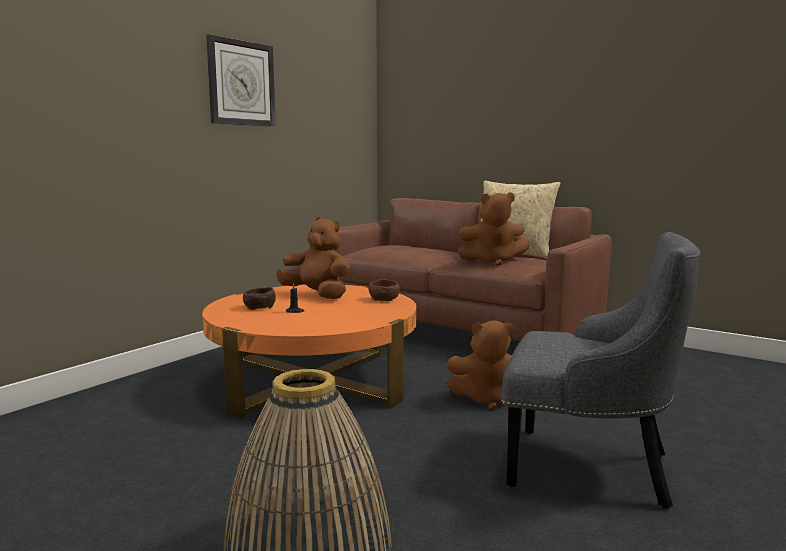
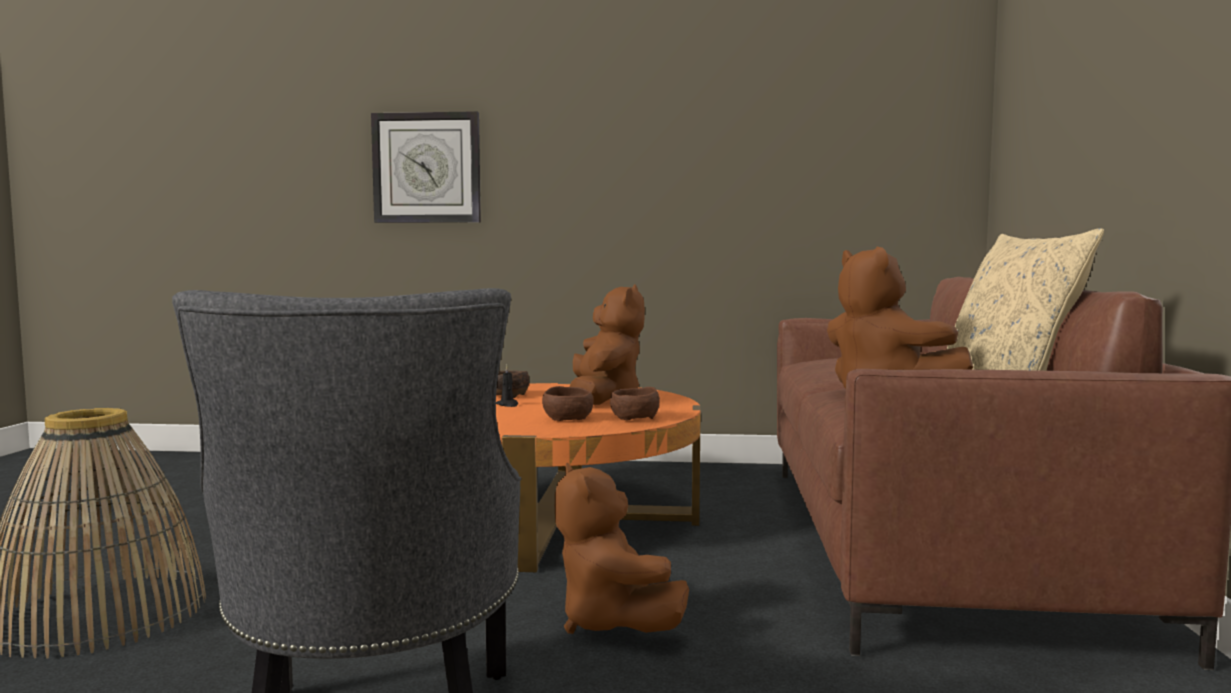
camera: 60 degrees right, 5 degrees down
wall clock [206,34,276,127] -> wall clock moved to [371,111,481,223]
none -> brown bowl [542,386,594,421]

